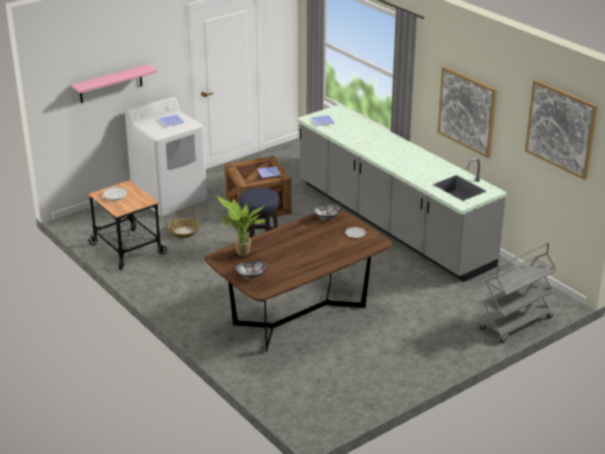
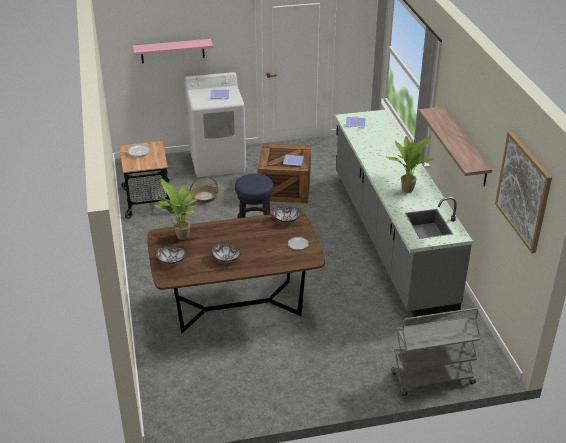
camera: 25 degrees right, 5 degrees up
picture [437,66,497,158] -> shelf [418,107,492,186]
none -> bowl [211,243,241,263]
none -> potted plant [387,135,434,193]

